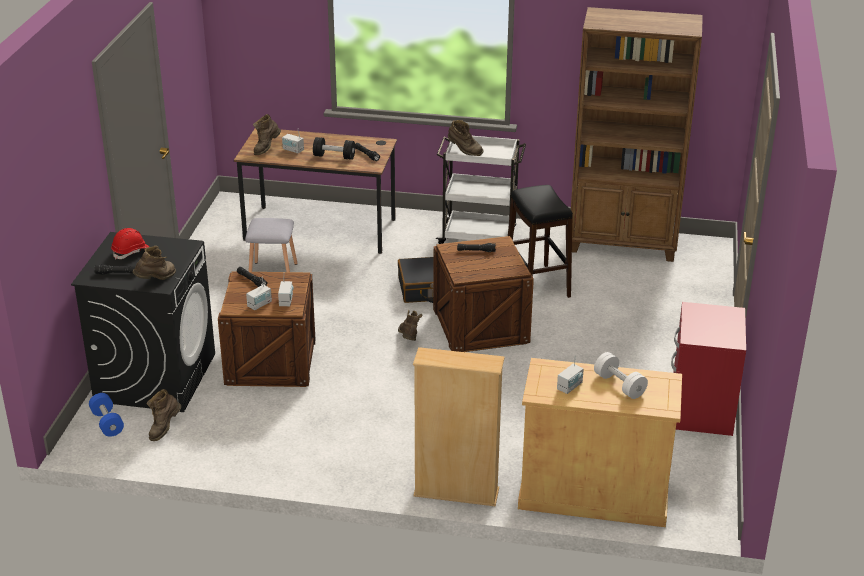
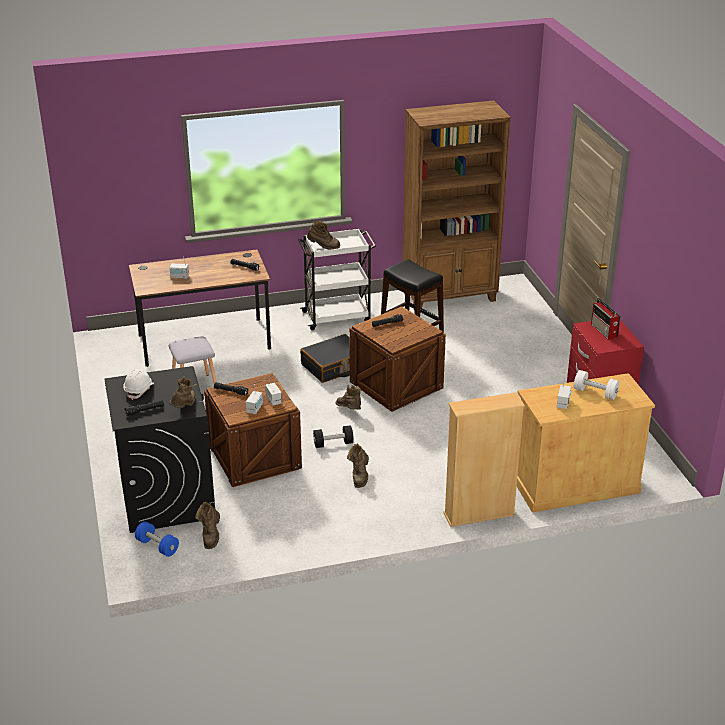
camera: 25 degrees left, 0 degrees up
red hard hat [111,228,149,260] -> white hard hat [123,369,154,400]
brown boot [253,114,281,155] -> brown boot moved to [347,444,369,488]
black dumbbell [313,137,355,160] -> black dumbbell moved to [313,425,354,448]
none -> radio [591,298,620,340]

